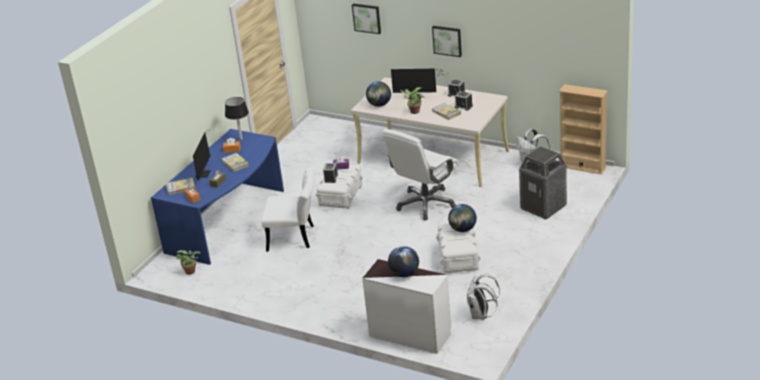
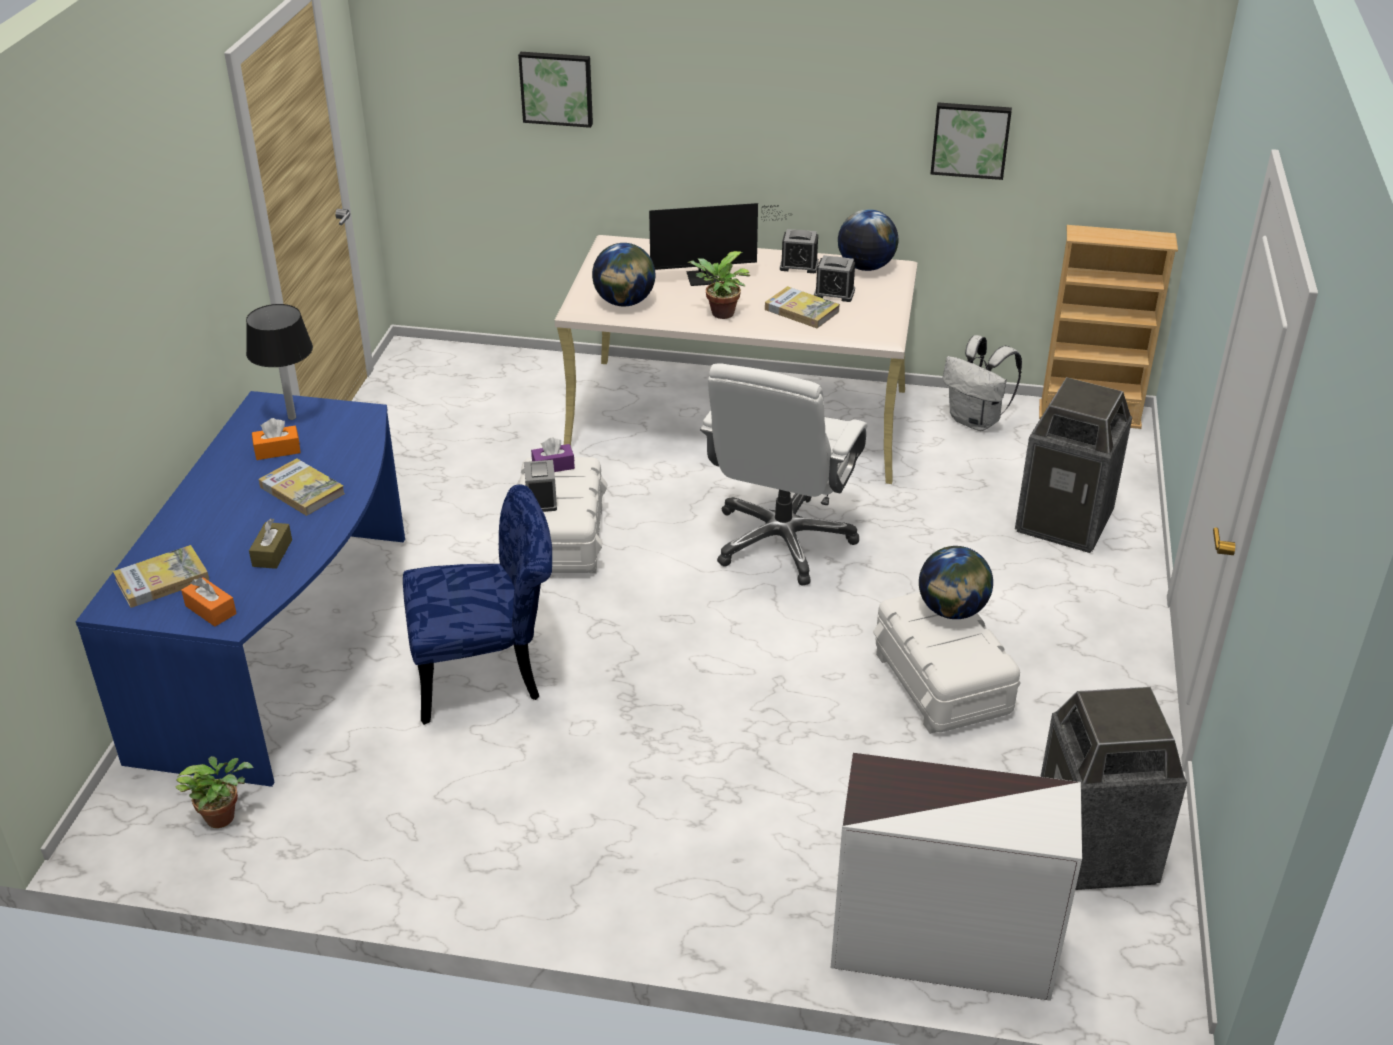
camera: 20 degrees left, 5 degrees up
monitor [193,132,211,180] -> none
white chair [261,168,315,252] -> blue chair [403,484,552,725]
globe [388,246,419,277] -> globe moved to [838,209,898,271]
picture [432,26,462,57] -> picture moved to [931,103,1012,180]
white backpack [466,274,500,320] -> trash can [1040,687,1187,890]

